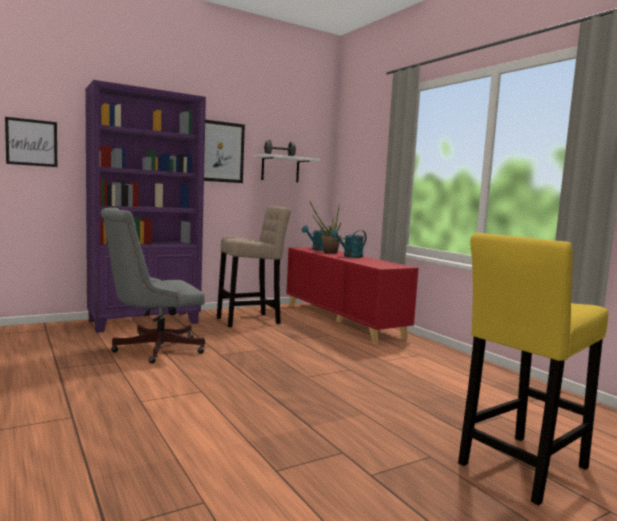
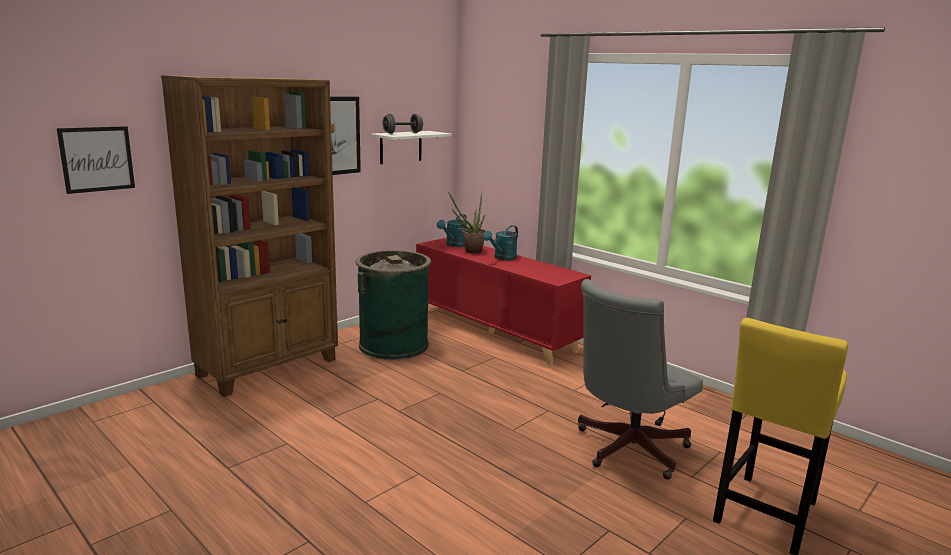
camera: 15 degrees left, 10 degrees up
purple bookcase [85,80,206,333] -> brown bookcase [161,75,338,397]
grey office chair [101,207,205,363] -> grey office chair moved to [578,279,703,480]
beige stool [217,206,291,327] -> green trash can [355,250,431,360]

